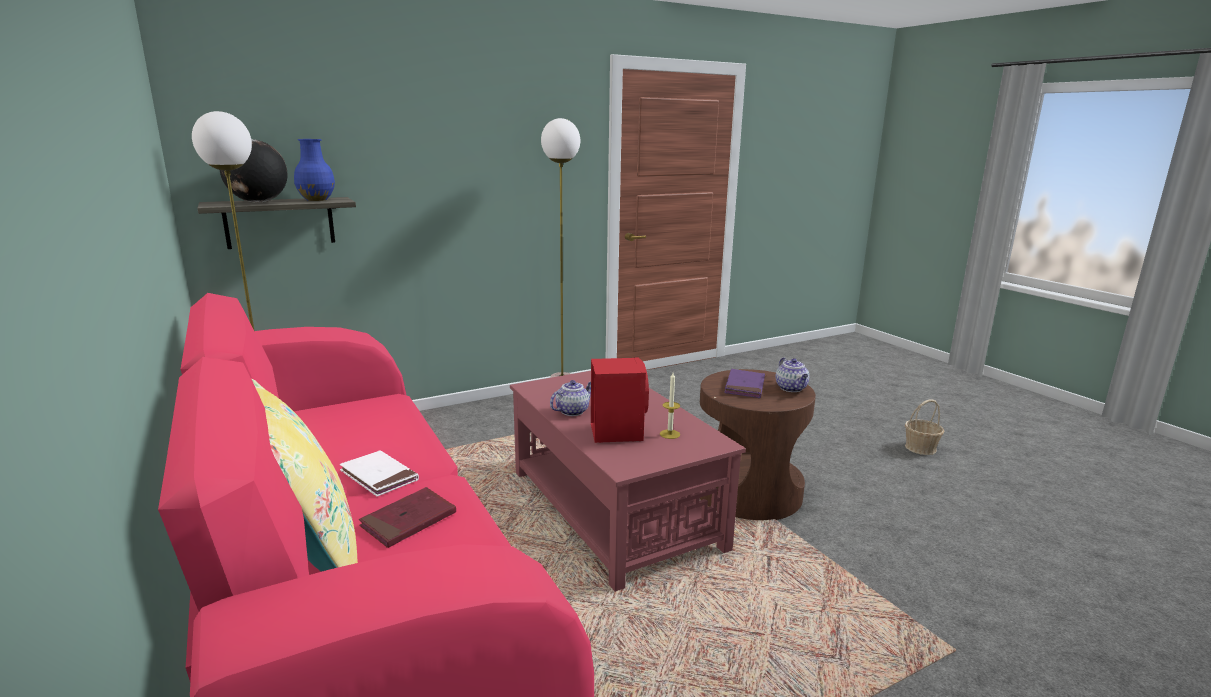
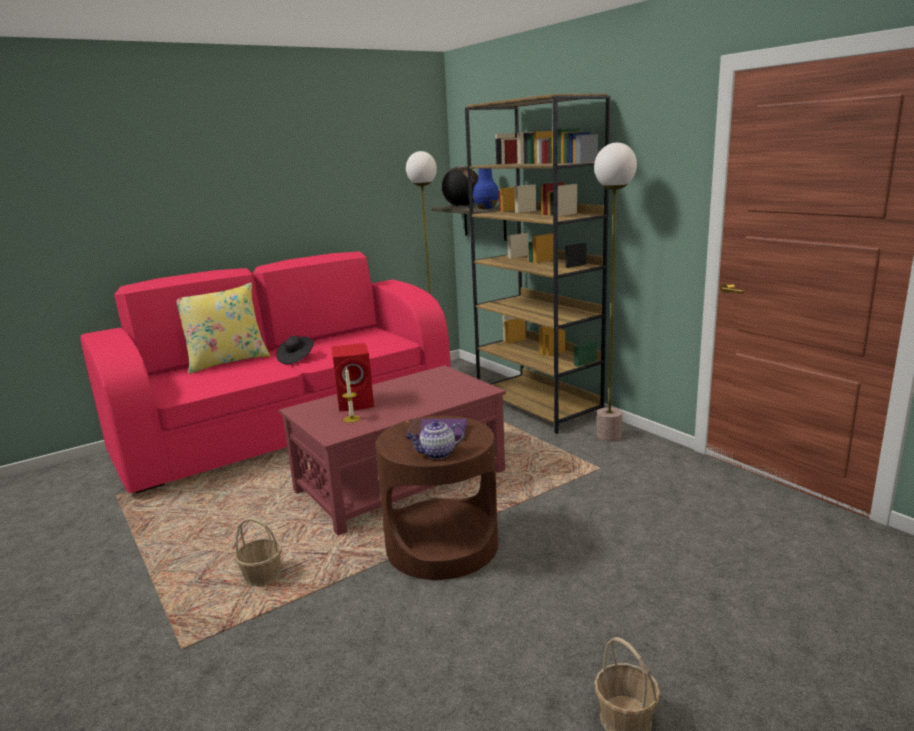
camera: 85 degrees right, 0 degrees up
white book [340,450,419,496] -> black hat [276,336,314,364]
red book [359,487,456,548] -> none
teapot [550,380,591,416] -> none
none -> basket [235,518,282,587]
none -> brown bookcase [465,94,611,434]

